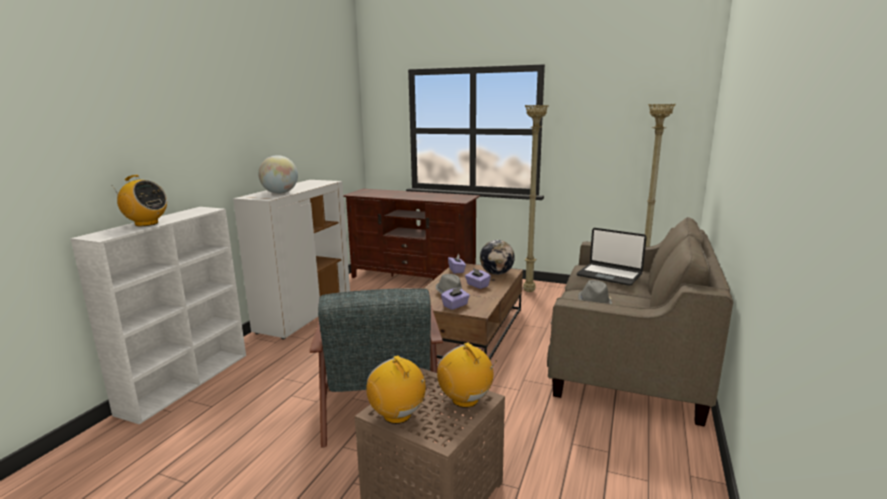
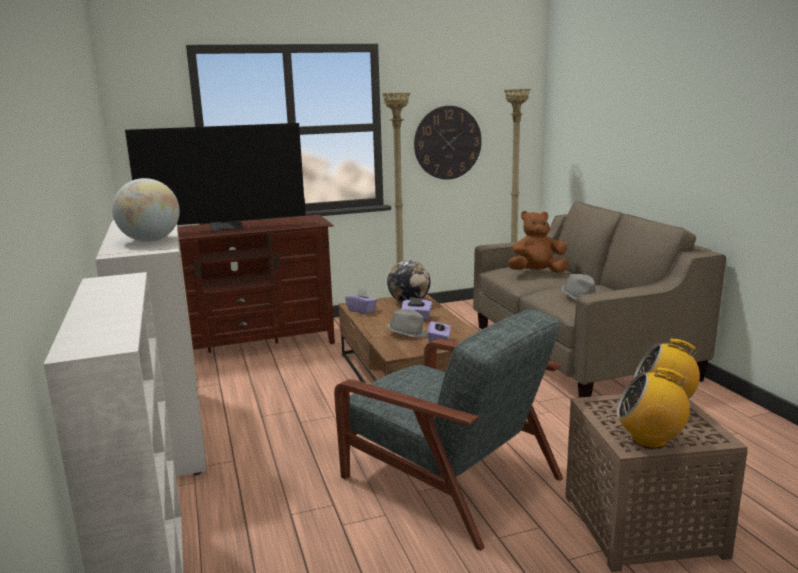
camera: 40 degrees left, 0 degrees up
radio [113,175,167,226] -> none
laptop [577,228,647,286] -> brown plush toy [508,211,568,273]
none -> television [125,123,306,230]
none -> wall clock [414,106,482,180]

